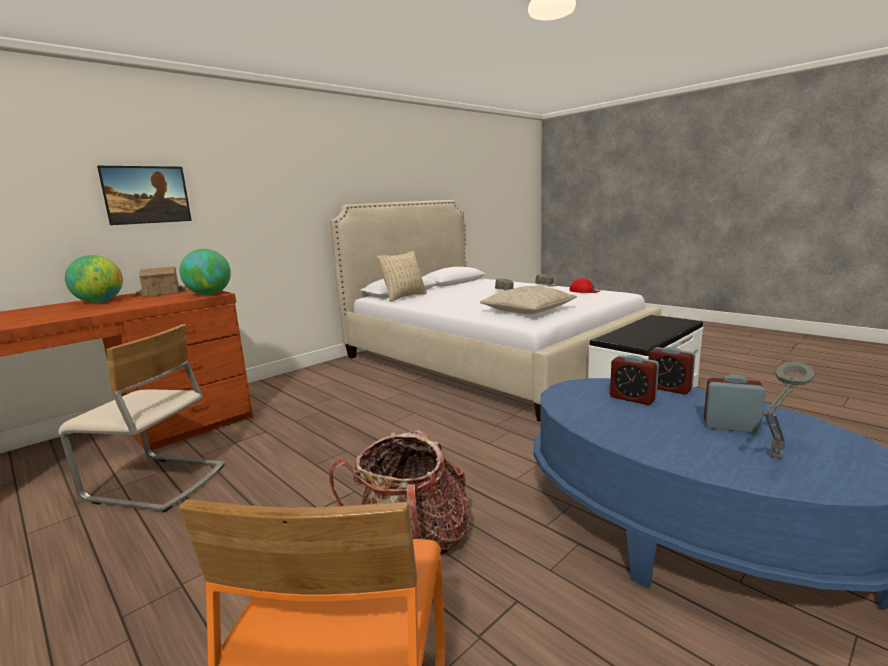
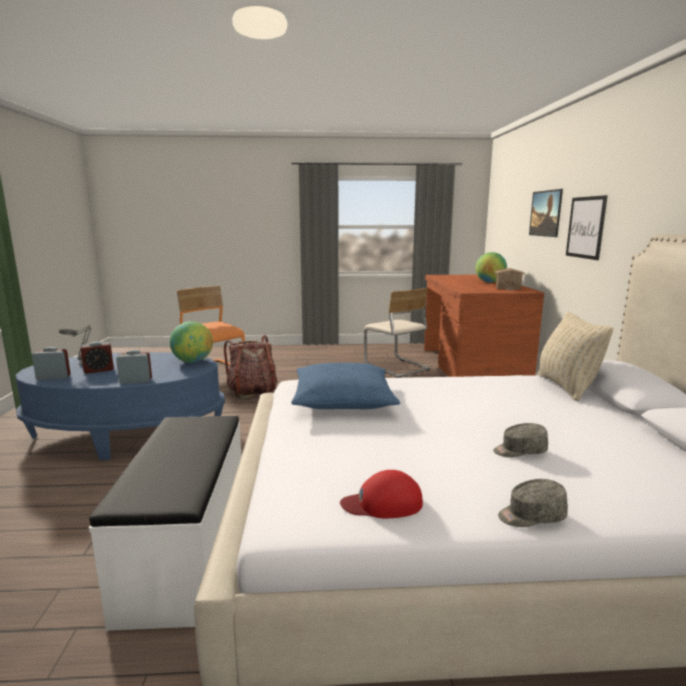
camera: 130 degrees right, 0 degrees up
beige chair [58,324,225,512] -> beige chair turned 90 degrees counterclockwise [364,288,430,378]
globe [180,249,231,295] -> globe moved to [170,321,213,363]
beige pillow [480,286,577,314] -> blue pillow [291,363,400,409]
alarm clock [610,355,659,405] -> alarm clock moved to [32,347,71,380]
none -> picture [566,195,608,260]

